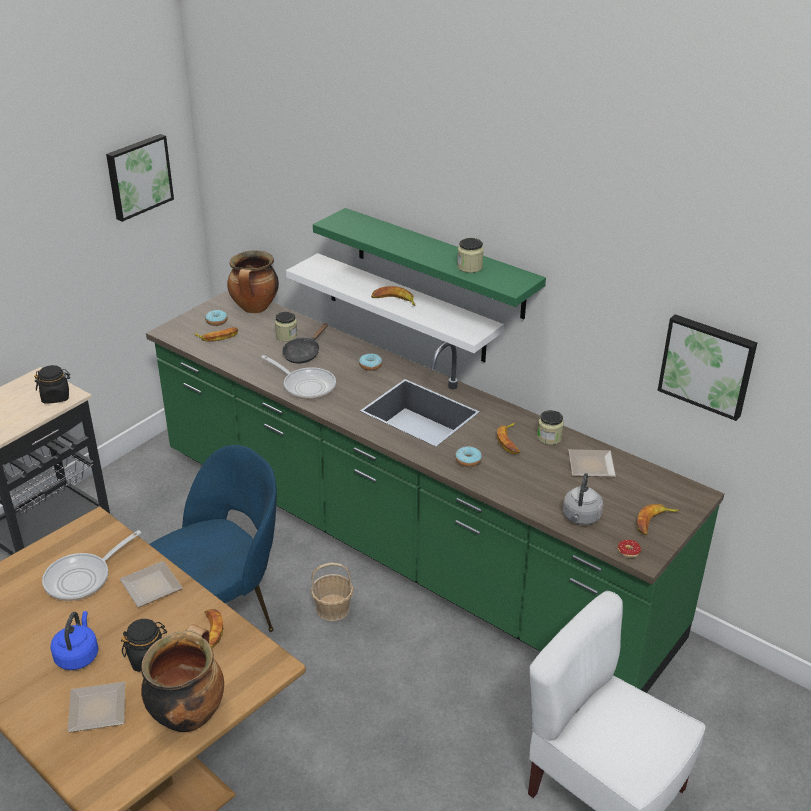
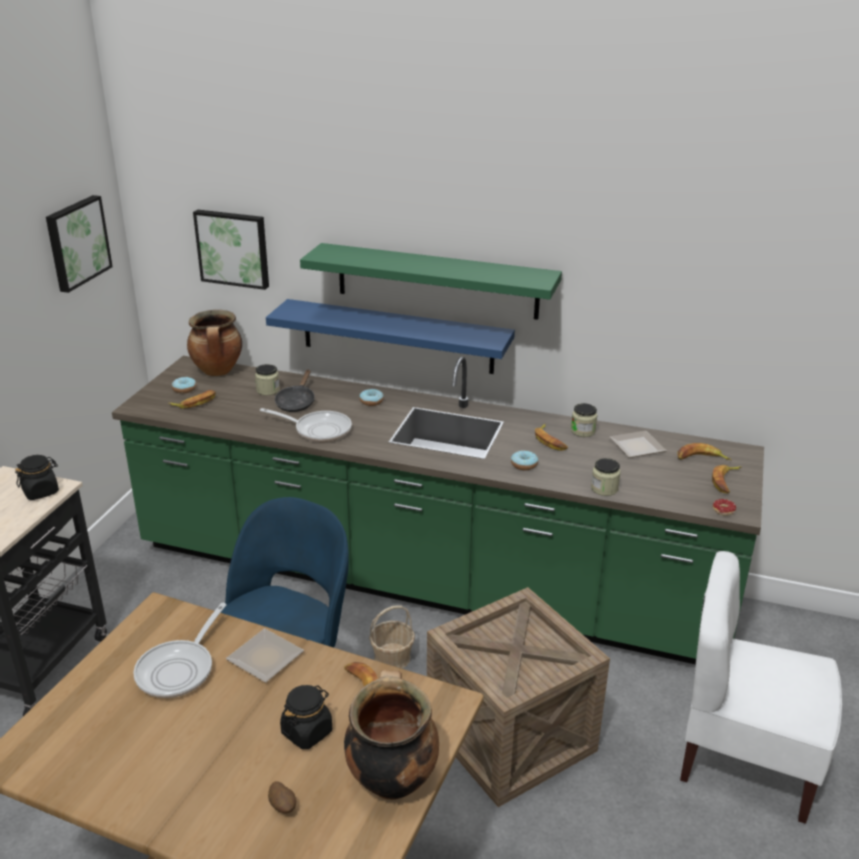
camera: 20 degrees left, 5 degrees down
blue kettle [50,611,98,670] -> none
plate [68,682,125,732] -> potato [268,781,296,813]
white shelf [286,253,504,362] -> blue shelf [266,299,515,374]
banana [371,286,416,306] -> banana moved to [677,443,731,461]
jar [457,238,484,273] -> jar moved to [591,458,621,496]
grey kettle [563,473,603,525] -> none
picture [658,314,757,421] -> picture moved to [193,210,269,290]
none -> crate [427,587,610,807]

